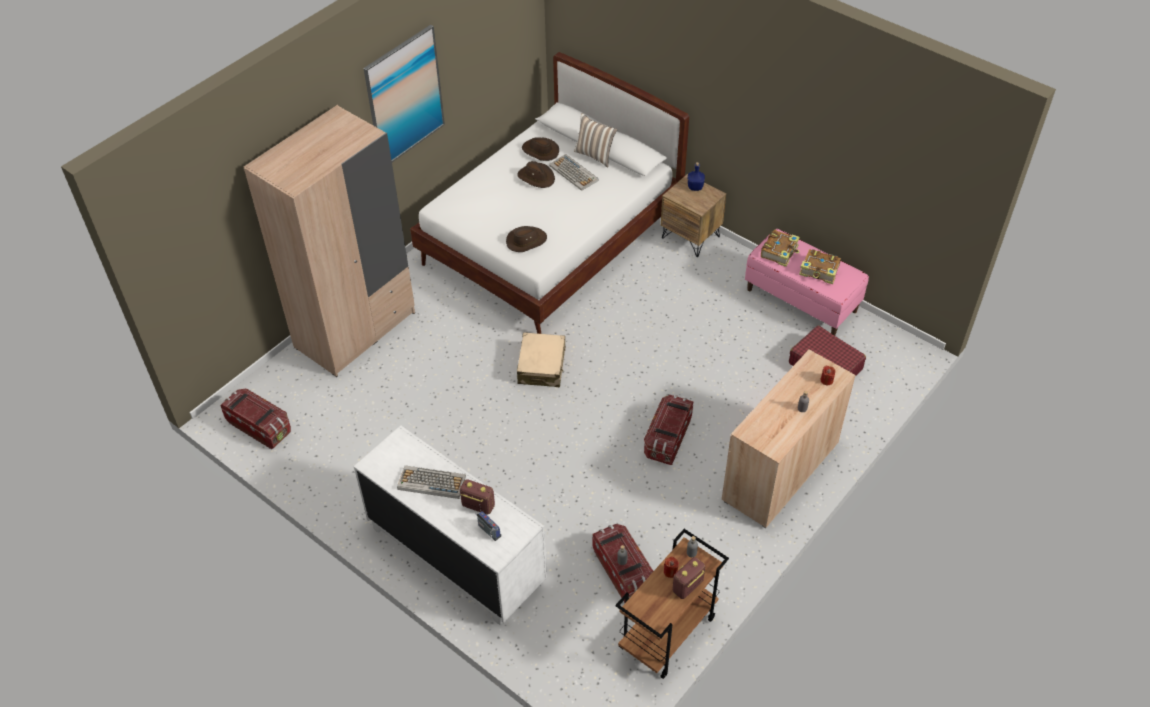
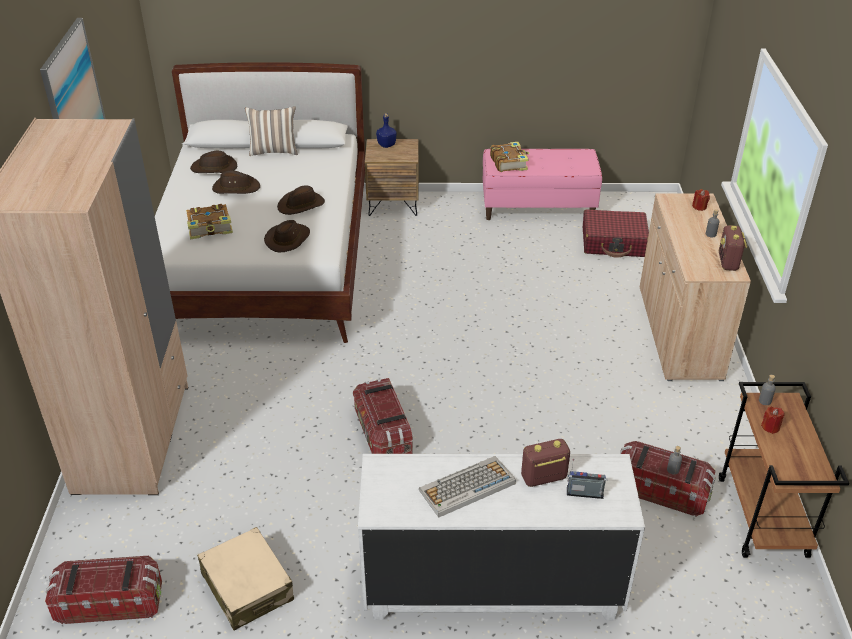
camera: 40 degrees left, 10 degrees down
beige suitcase [517,332,565,387] -> beige suitcase moved to [197,527,294,631]
keyboard [549,154,598,191] -> none
storage box [644,395,693,465] -> storage box moved to [353,378,413,454]
radio [672,557,705,599] -> radio moved to [719,225,747,271]
book [799,249,841,284] -> book moved to [186,204,233,239]
none -> brown hat [277,185,325,215]

